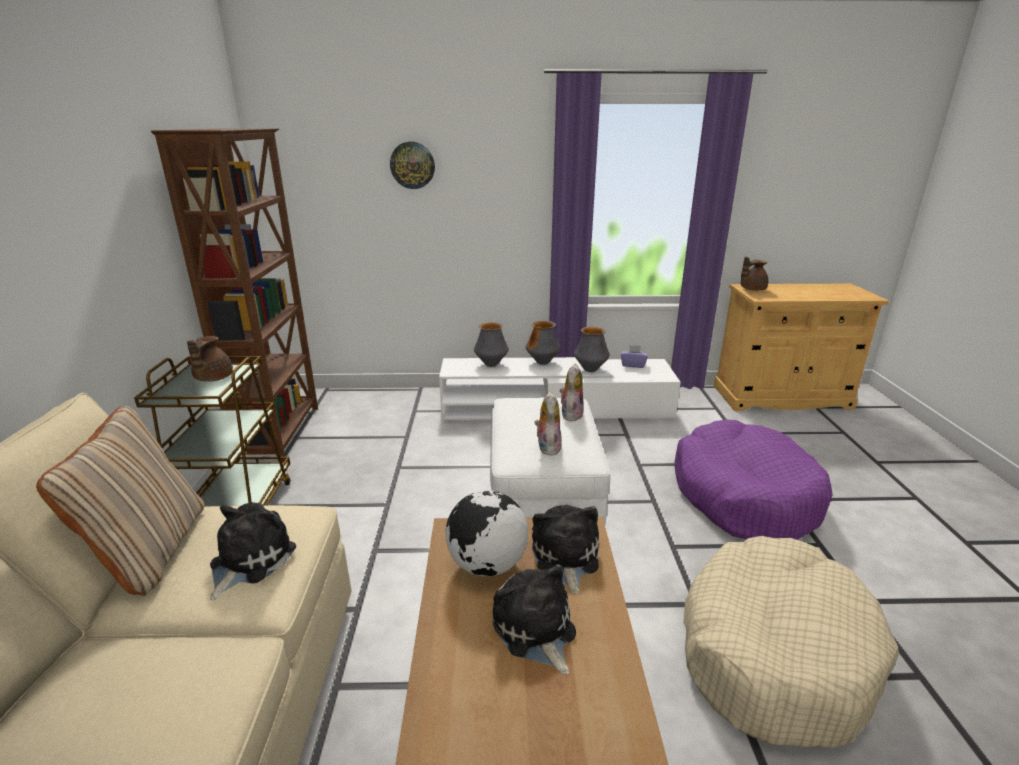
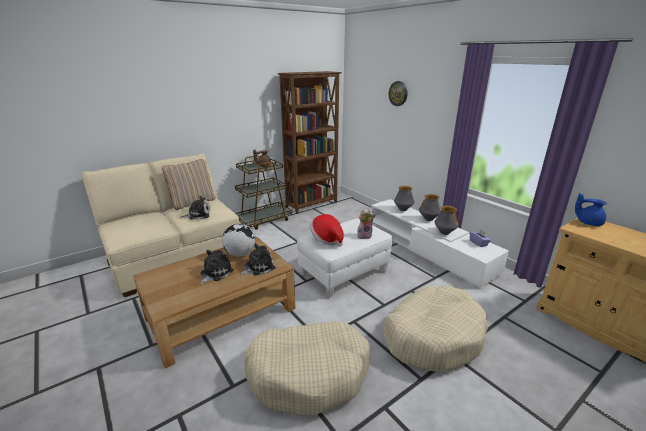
camera: 55 degrees right, 0 degrees up
plush toy [535,391,562,456] -> hat [310,214,344,246]
purple dog bed [674,420,833,540] -> beige dog bed [384,285,488,372]
brown teapot [741,257,768,291] -> blue teapot [575,193,607,226]

